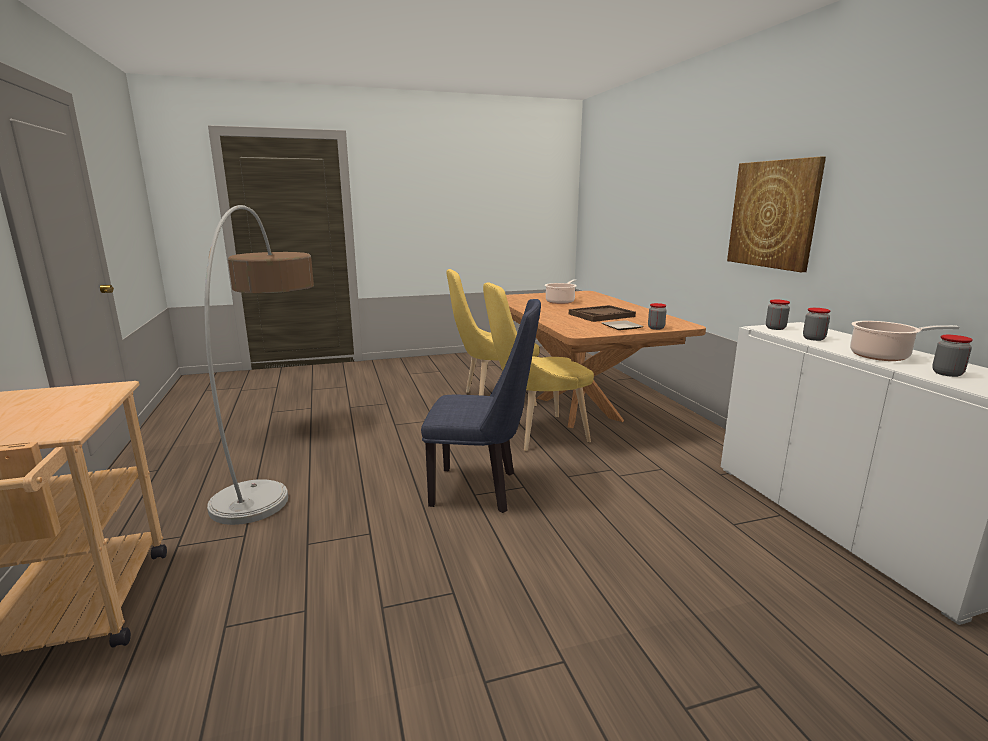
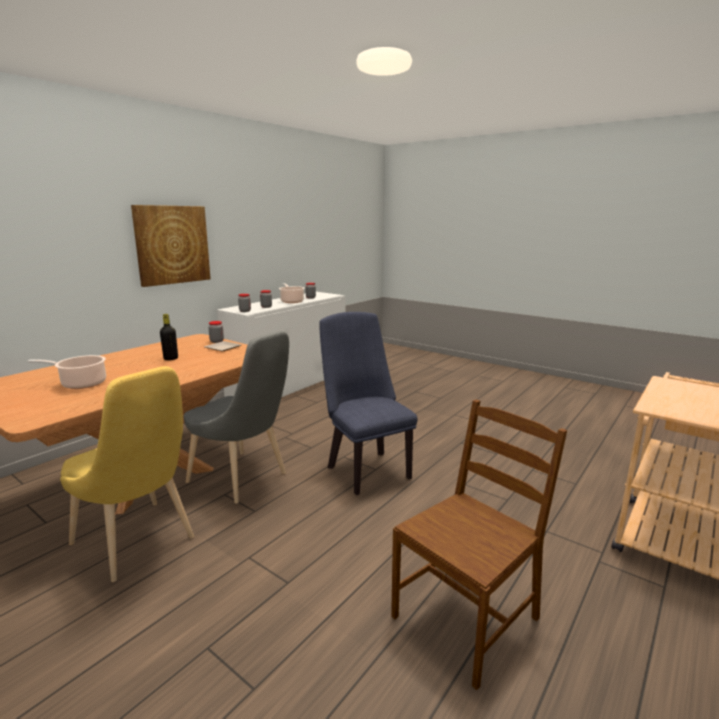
camera: 125 degrees left, 0 degrees up
floor lamp [205,205,314,525] -> brown chair [391,399,567,690]
yellow chair [483,282,594,451] -> grey chair [184,331,289,504]
brown tray [569,305,636,322] -> black bottle [160,314,178,360]

